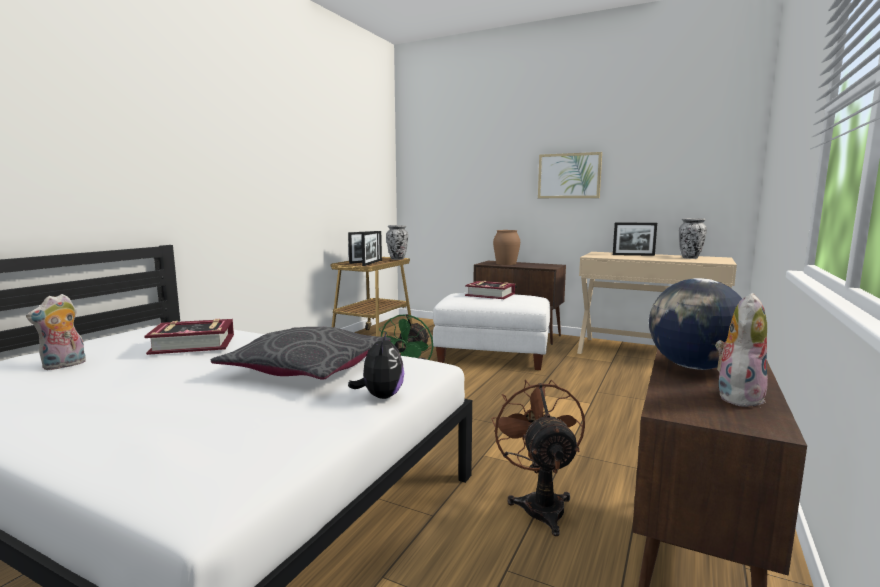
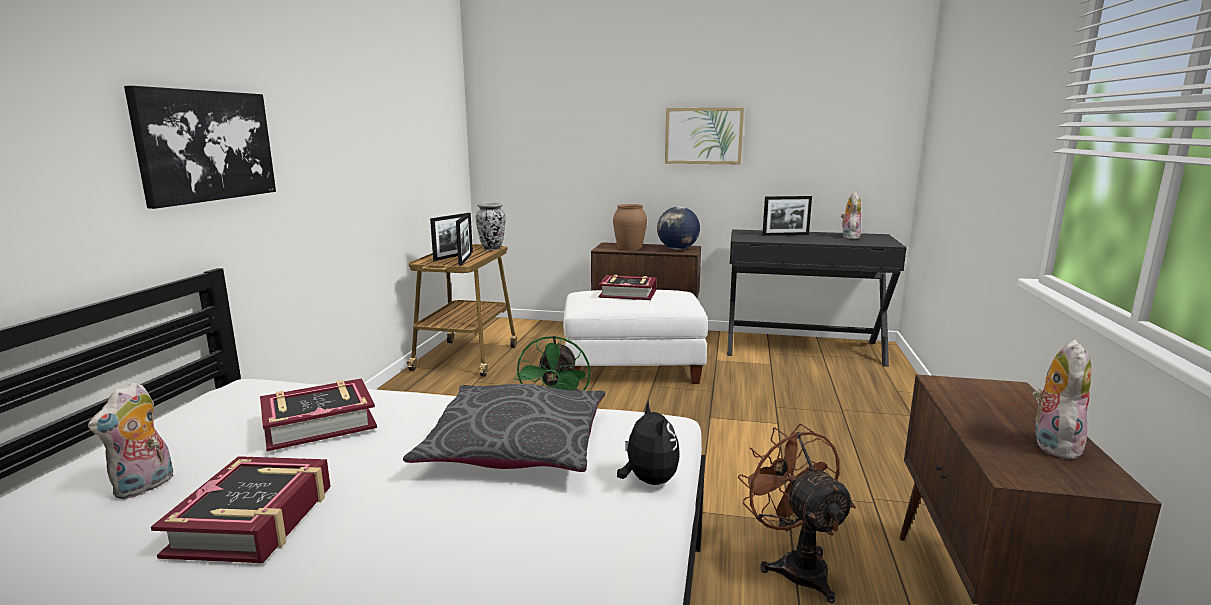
camera: 15 degrees left, 5 degrees up
beige desk [577,252,737,354] -> black desk [727,229,907,367]
globe [649,278,742,370] -> globe moved to [657,207,700,250]
vase [679,218,707,259] -> plush toy [841,192,861,239]
none -> picture [124,85,276,209]
none -> book [151,456,331,563]

